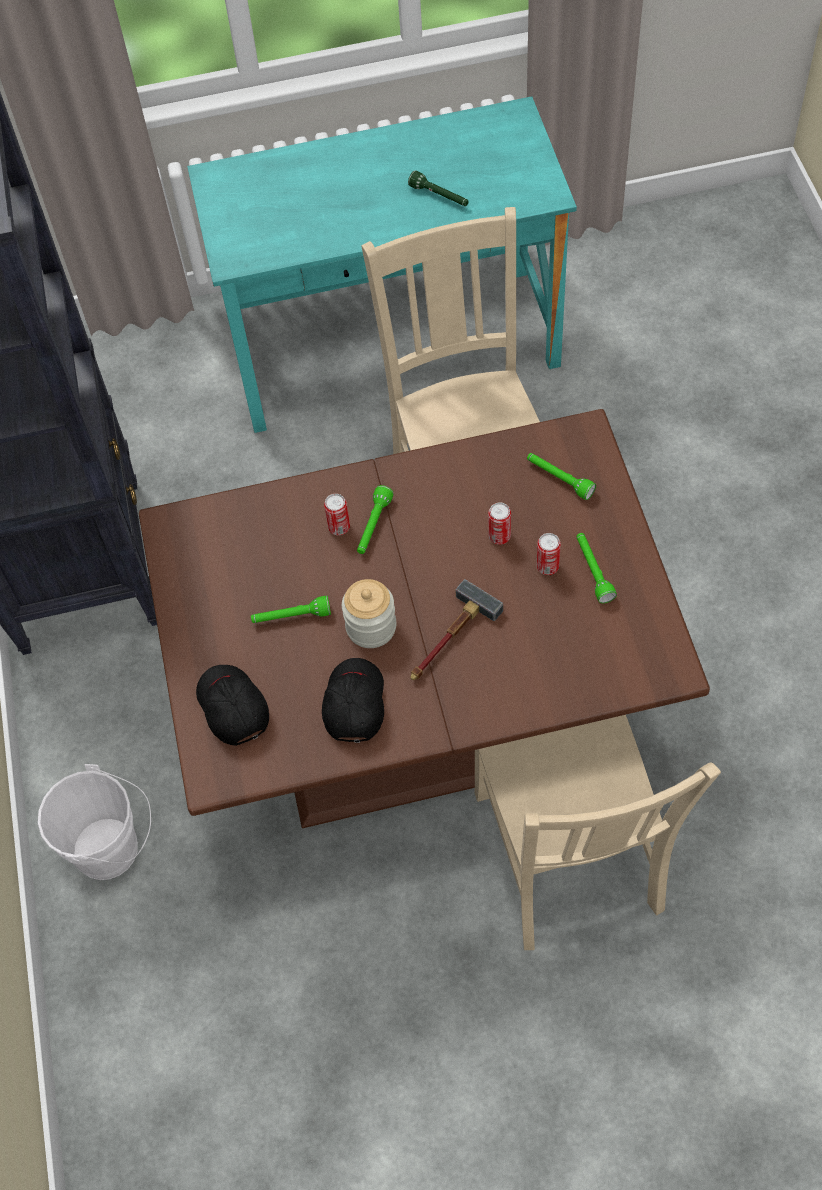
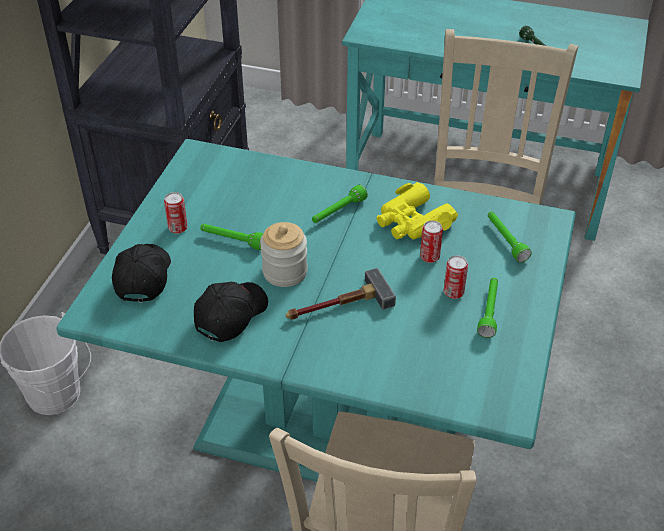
camera: 25 degrees right, 15 degrees down
brown dining table [139,409,710,828] -> turquoise dining table [57,139,576,482]
can [324,494,350,535] -> can moved to [164,192,188,234]
none -> yellow binoculars [377,182,458,239]

